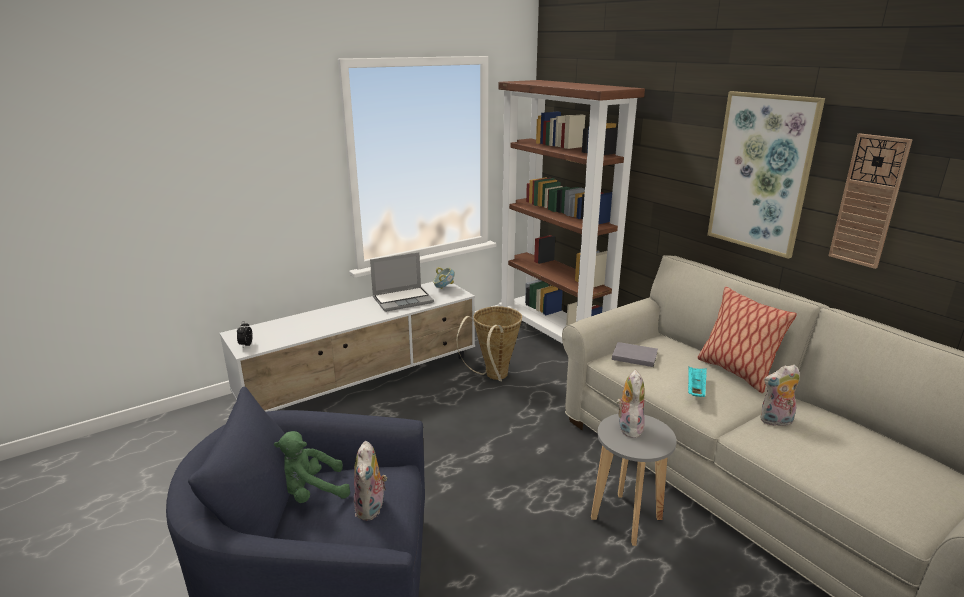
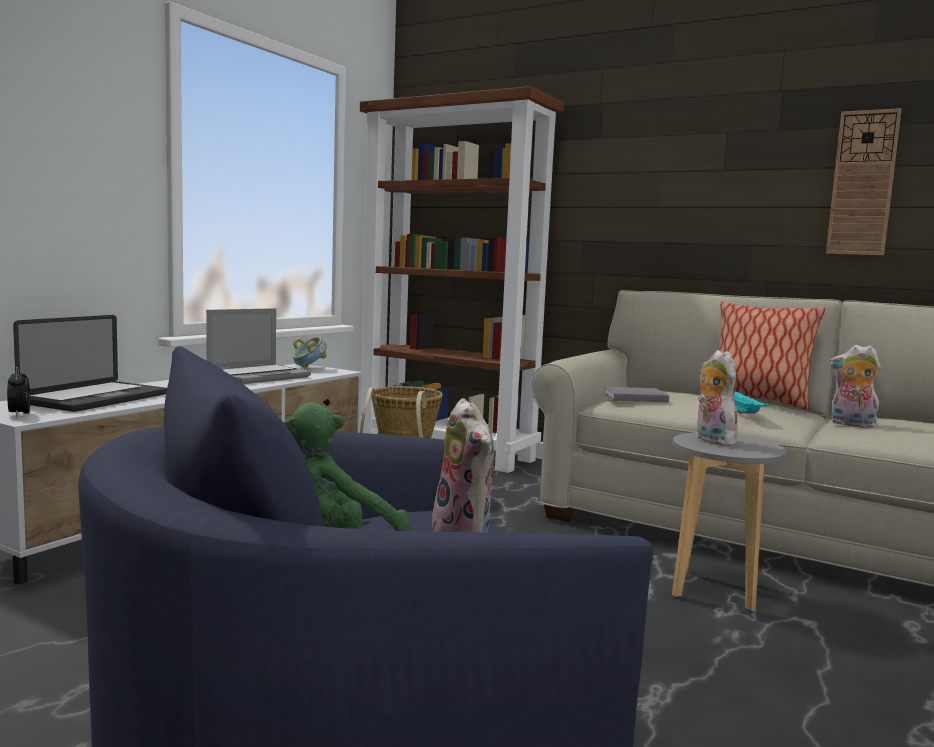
camera: 25 degrees left, 15 degrees down
picture [707,91,825,259] -> none
plush toy [760,364,800,426] -> plush toy turned 60 degrees clockwise [829,345,881,428]
none -> laptop [13,315,167,412]

